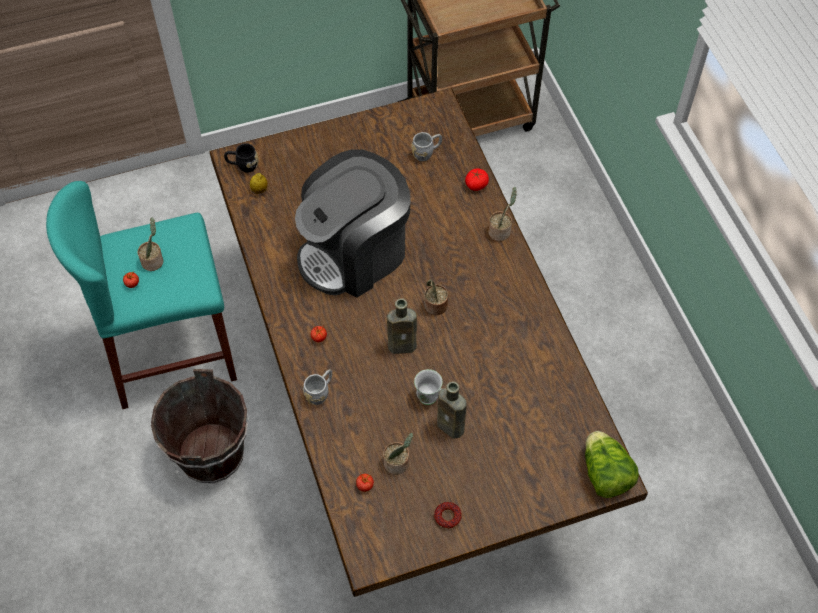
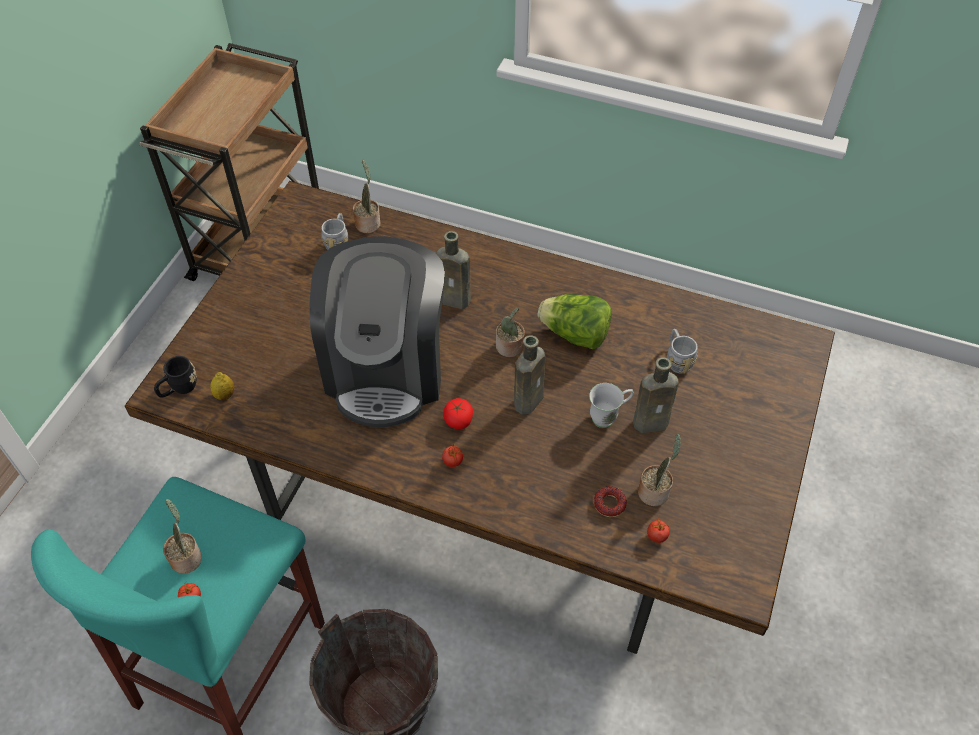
camera: 50 degrees left, 5 degrees down
grey mug [303,369,332,405] -> grey mug moved to [667,329,698,373]
donut [434,502,462,529] -> donut moved to [594,486,627,517]
tomato [465,168,489,191] -> tomato moved to [443,398,473,429]
potted plant [488,187,517,241] -> potted plant moved to [353,160,380,233]
lettuce [585,431,639,498] -> lettuce moved to [538,294,611,350]
none -> brown bottle [436,231,471,309]

